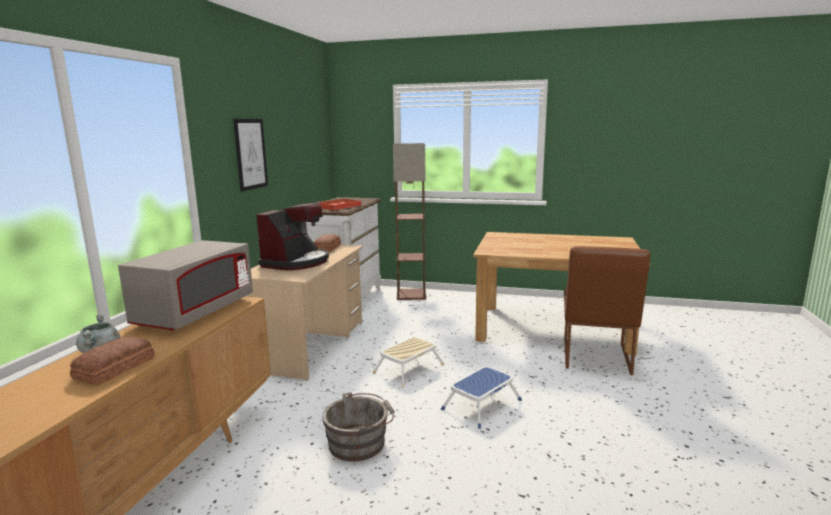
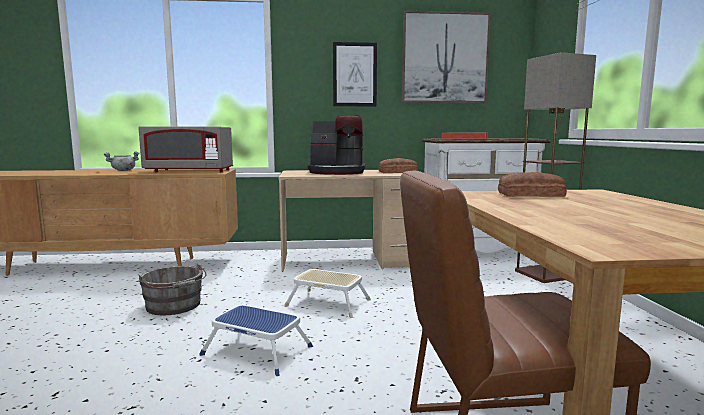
camera: 70 degrees right, 5 degrees down
bread [70,337,155,385] -> bread moved to [498,172,567,197]
none -> picture [402,10,491,103]

